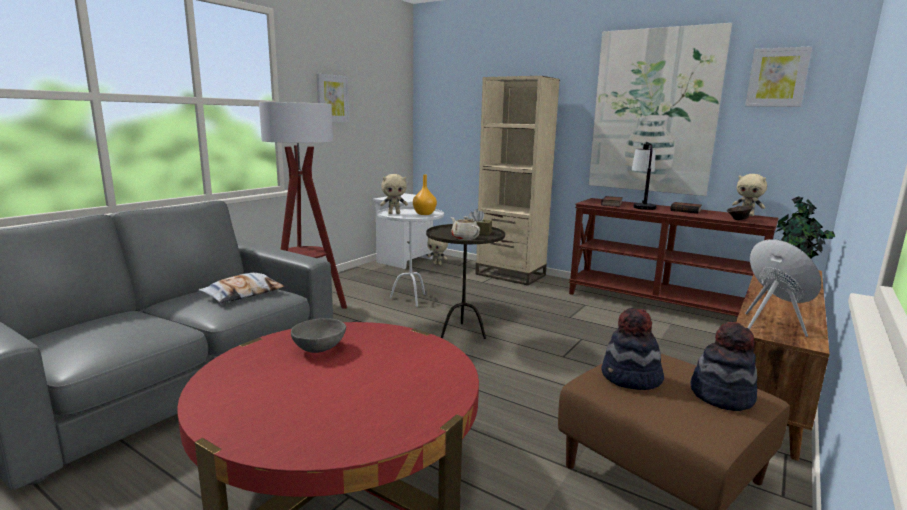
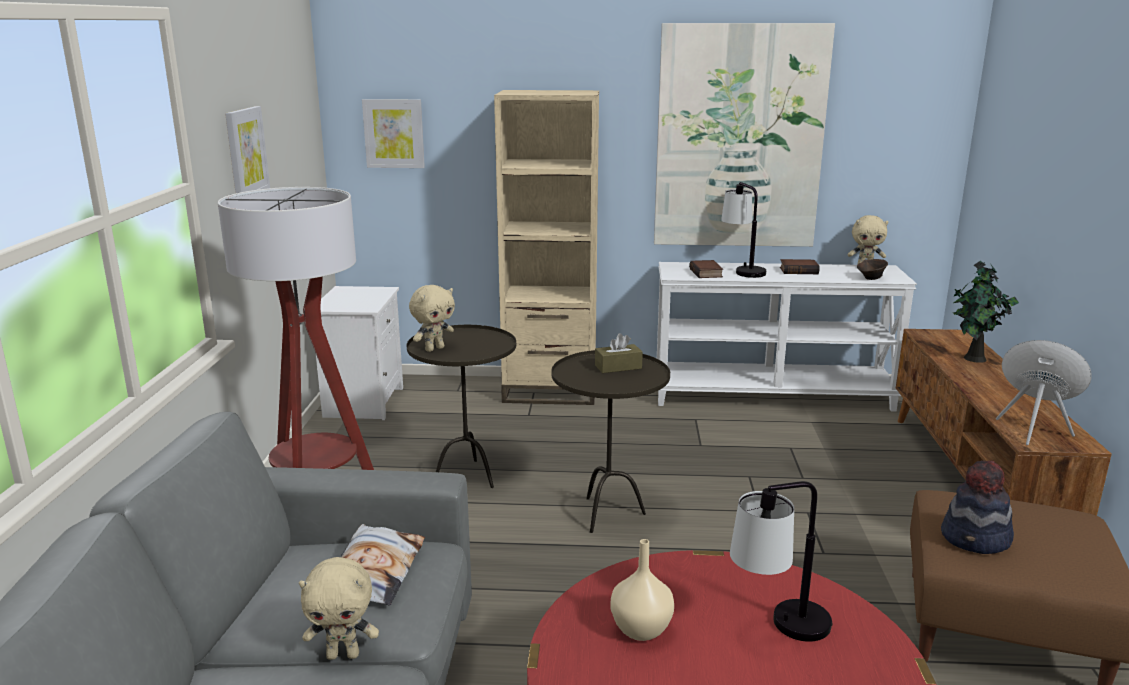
camera: 30 degrees left, 5 degrees up
grey bowl [291,318,346,353] -> beige vase [611,539,674,641]
white side table [377,207,444,307] -> brown side table [407,325,516,488]
orange vase [413,175,437,215] -> none
beige plush toy [427,237,448,265] -> beige plush toy moved to [299,557,379,660]
beige teapot [451,216,480,240] -> none
brown console table [569,198,779,317] -> white console table [657,262,917,412]
hat [690,322,757,411] -> none
picture [745,46,812,107] -> picture moved to [362,99,425,168]
none -> table lamp [730,481,833,642]

